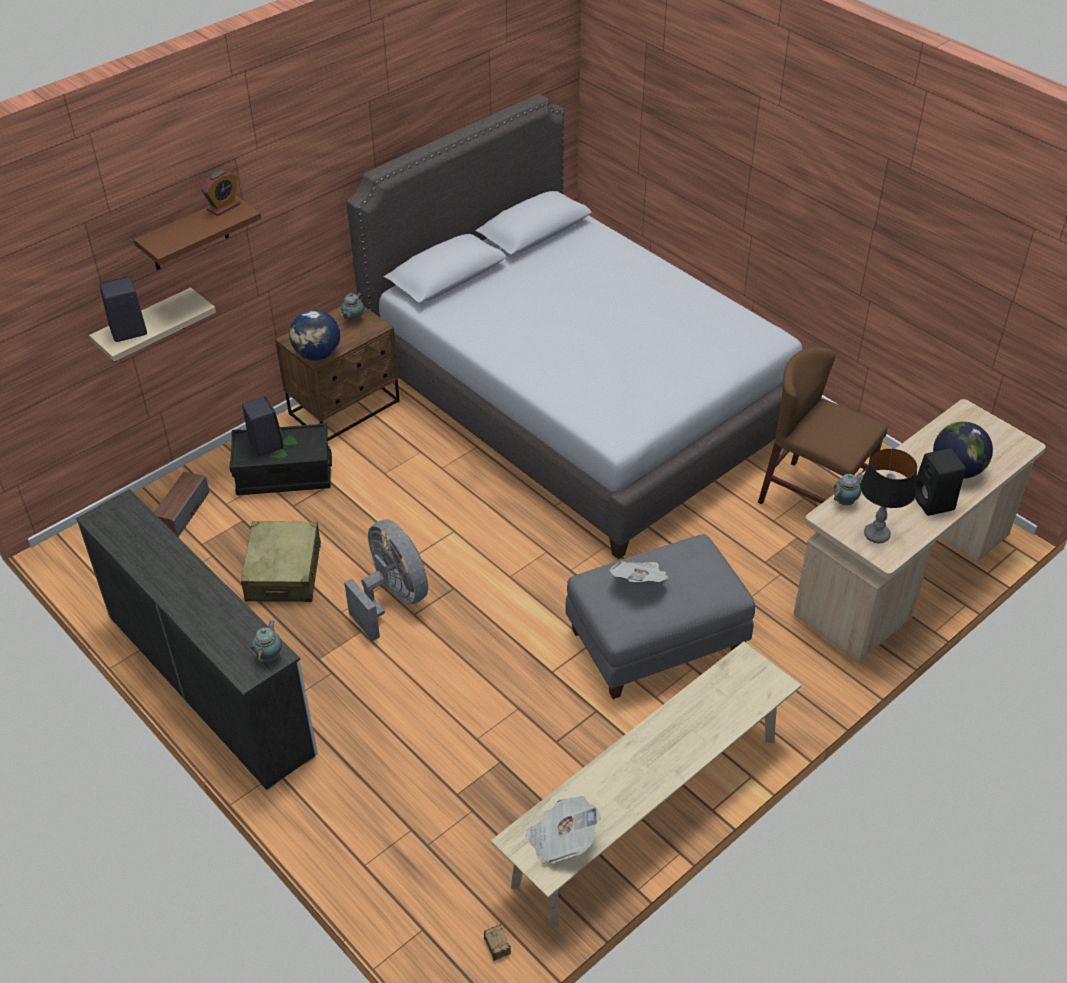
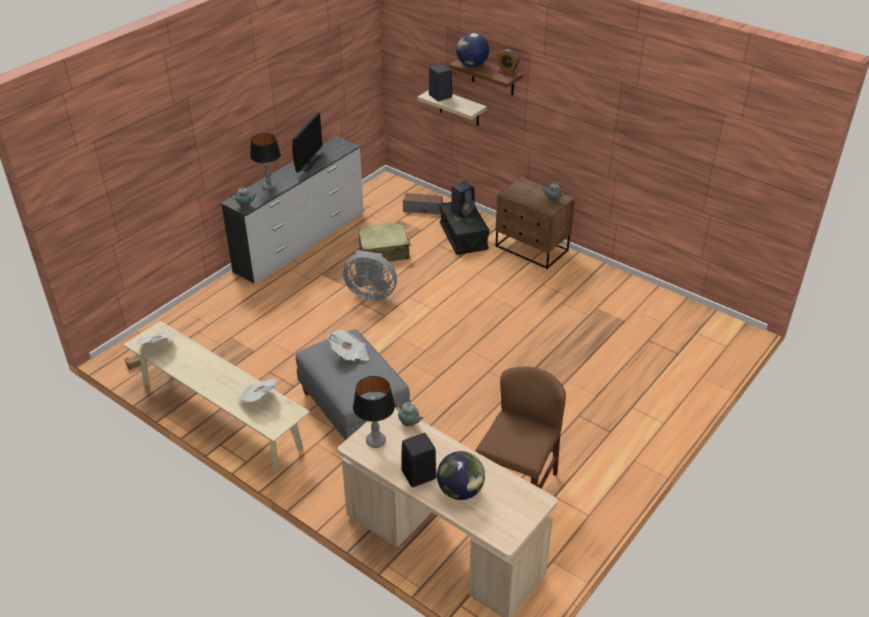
camera: 80 degrees right, 5 degrees down
globe [290,310,340,360] -> globe moved to [456,33,489,67]
grey fan [344,519,428,641] -> grey fan turned 60 degrees clockwise [343,250,397,301]
grey bed [346,94,803,559] -> none
none -> newspaper [237,379,278,402]
none -> table lamp [250,133,281,190]
none -> monitor [292,113,323,172]

